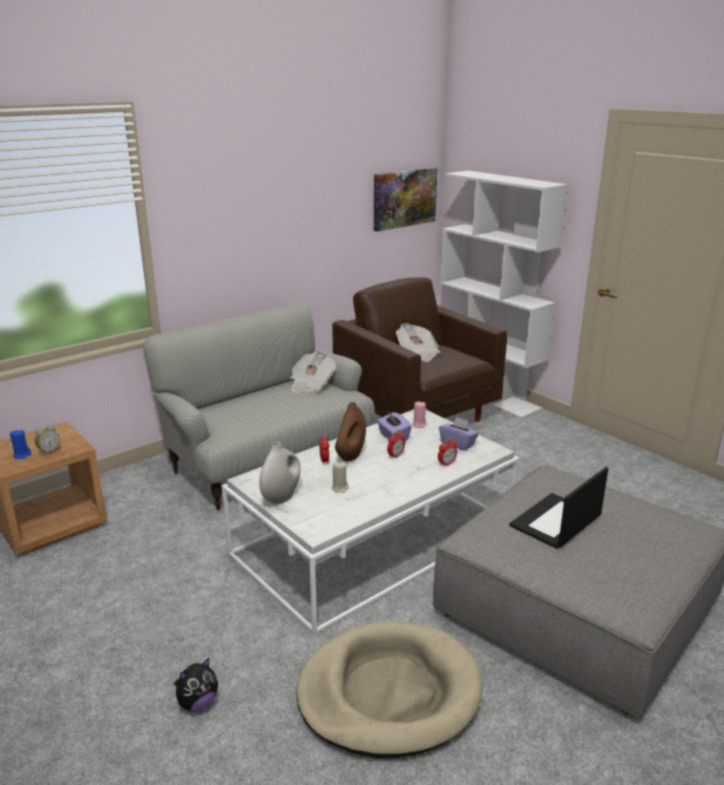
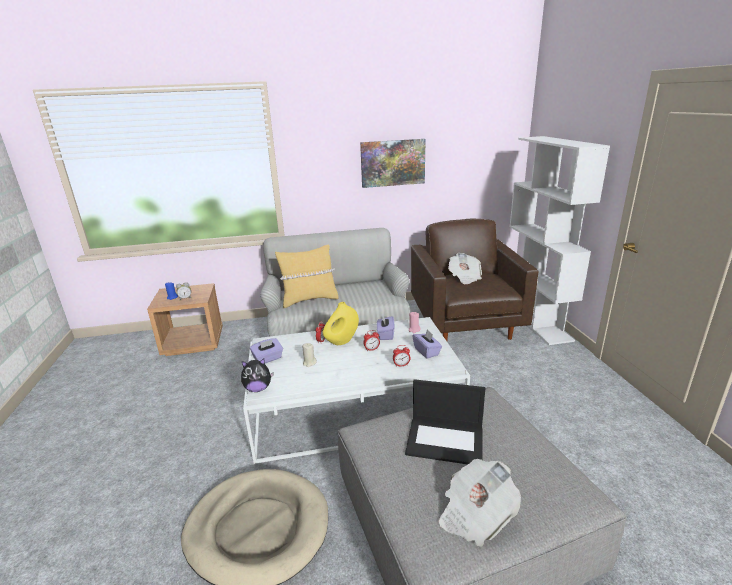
camera: 30 degrees right, 0 degrees up
plush toy [174,658,218,712] -> plush toy moved to [241,359,274,392]
white vase [259,442,301,504] -> purple tissue box [250,338,283,363]
newspaper [290,351,336,393] -> newspaper moved to [439,459,521,547]
brown vase [335,402,366,461] -> yellow vase [323,302,359,345]
picture [374,168,438,232] -> picture moved to [360,139,426,188]
laptop [509,467,608,549] -> laptop turned 150 degrees counterclockwise [405,379,485,464]
none -> yellow pillow [275,245,338,308]

